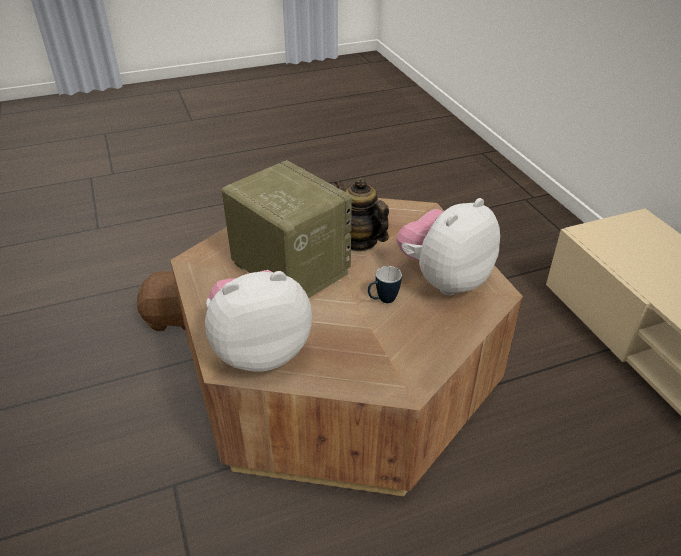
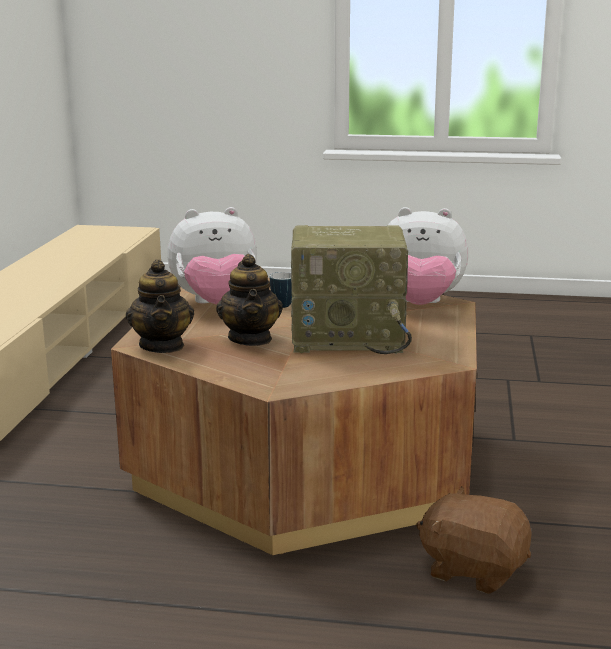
camera: 150 degrees left, 20 degrees down
radio [221,160,352,298] -> radio turned 75 degrees counterclockwise [291,225,412,354]
none -> teapot [126,259,194,353]

